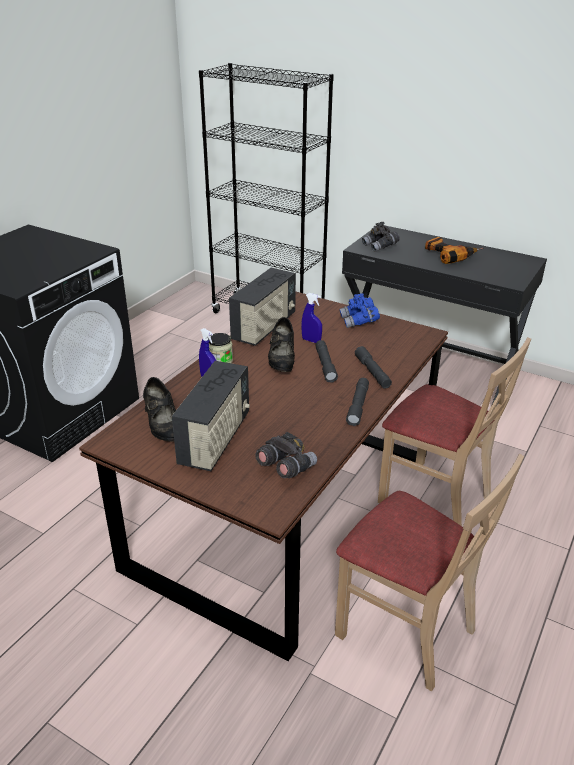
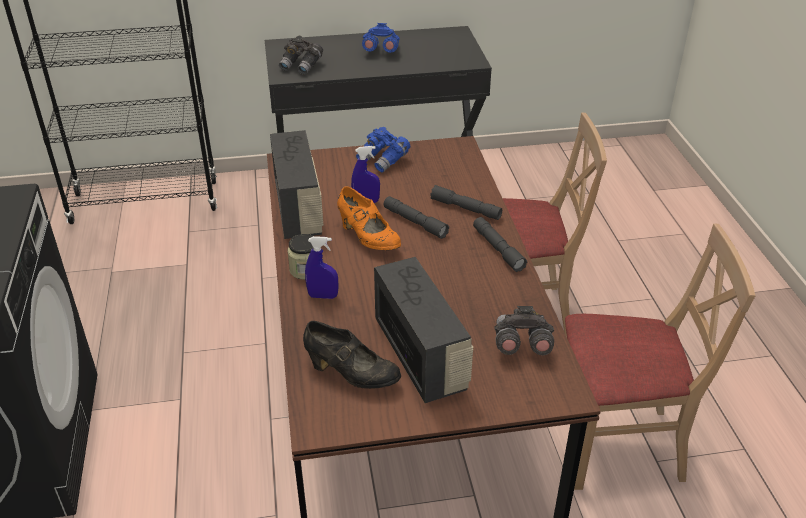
camera: 40 degrees left, 5 degrees up
black shoe [268,317,295,372] -> orange shoe [337,186,401,250]
power drill [425,237,483,264] -> blue binoculars [362,23,400,53]

